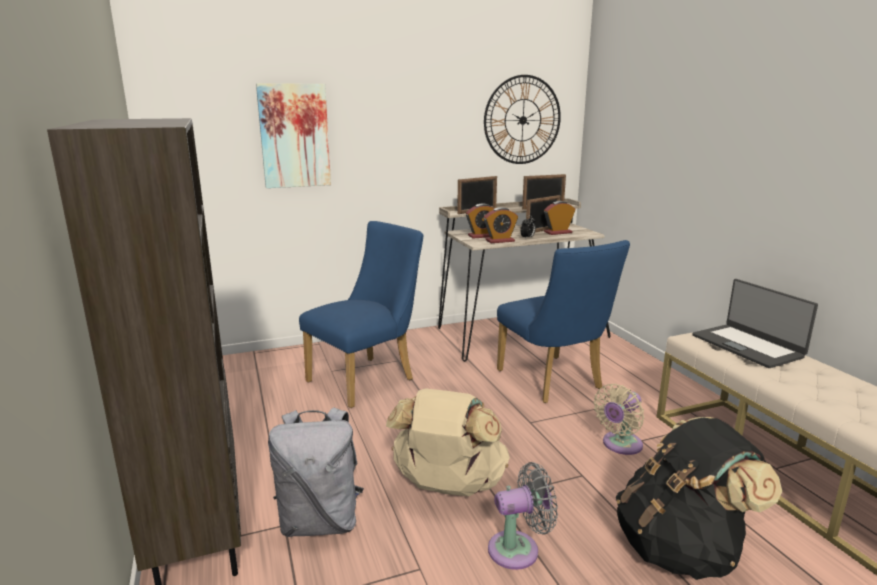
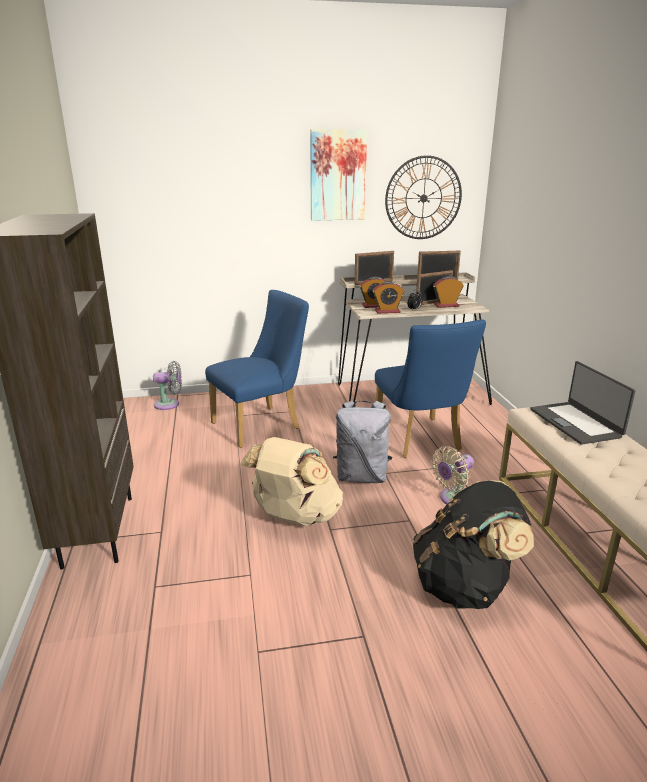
camera: 10 degrees right, 5 degrees up
picture [256,83,331,188] -> picture moved to [310,129,367,221]
grey backpack [268,407,364,537] -> grey backpack moved to [333,401,392,483]
grey fan [488,462,558,570] -> grey fan moved to [153,361,182,410]

